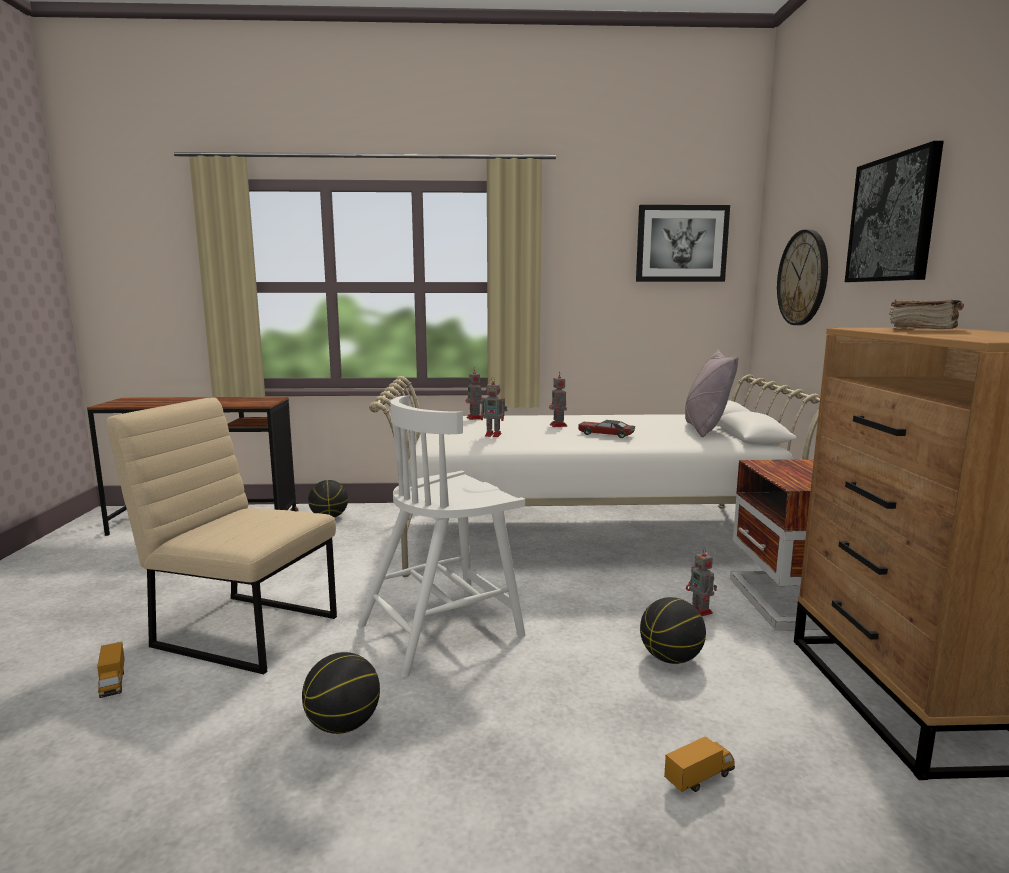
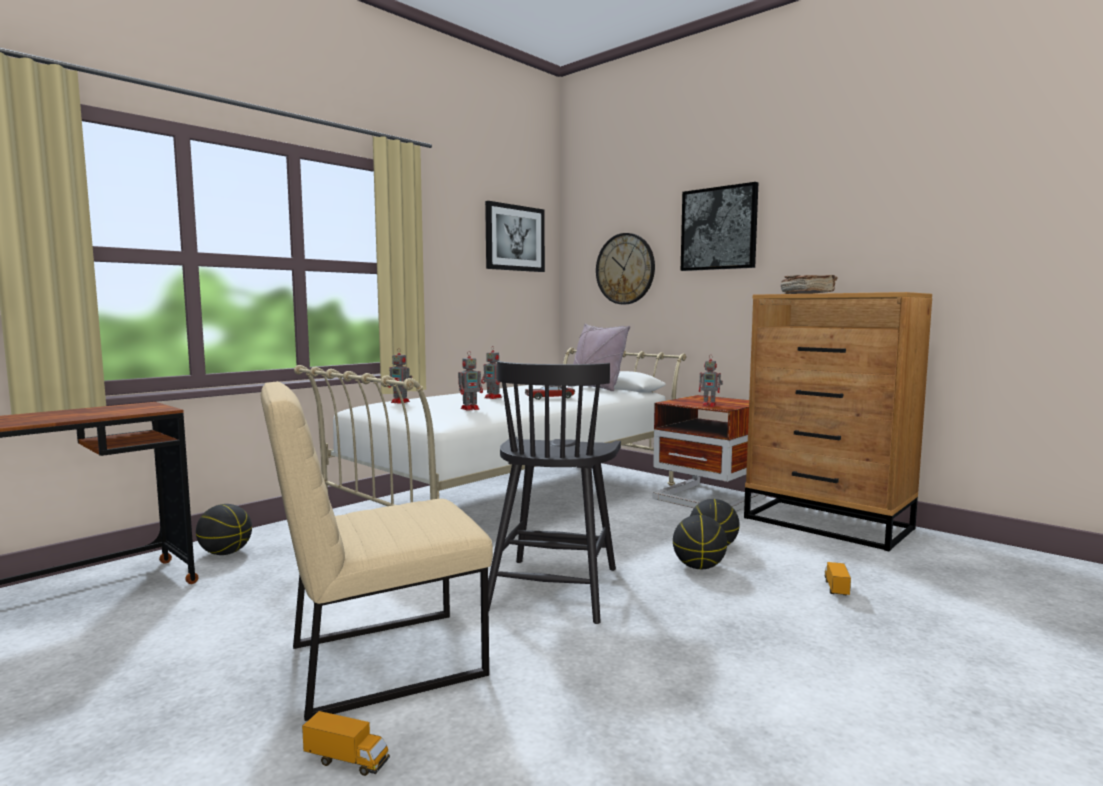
camera: 45 degrees left, 5 degrees down
basketball [302,652,380,734] -> basketball moved to [673,515,727,569]
white chair [358,396,525,677] -> black chair [488,361,621,624]
toy robot [686,547,717,616] -> toy robot moved to [699,357,723,407]

